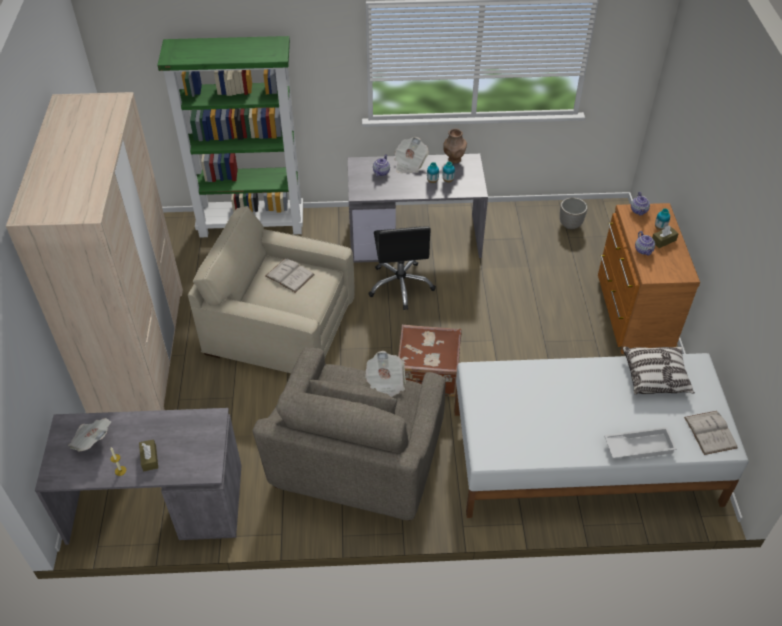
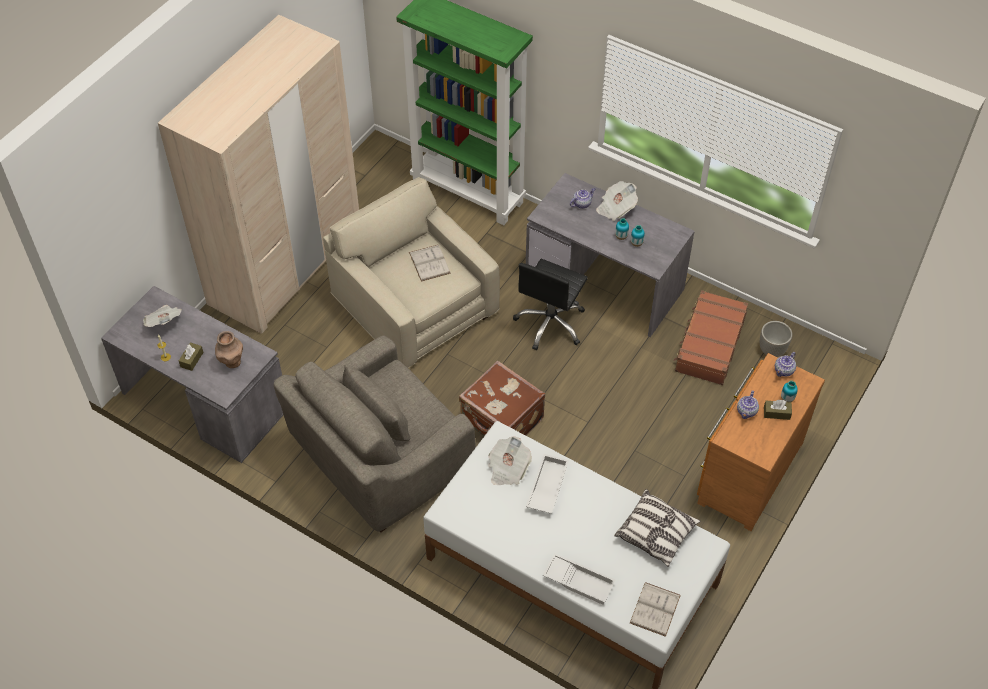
camera: 35 degrees right, 5 degrees up
newspaper [365,351,406,397] -> newspaper moved to [489,436,532,485]
brown vase [443,128,467,164] -> brown vase moved to [215,331,243,368]
none -> white tray [526,454,569,514]
none -> brown suitcase [674,290,748,385]

